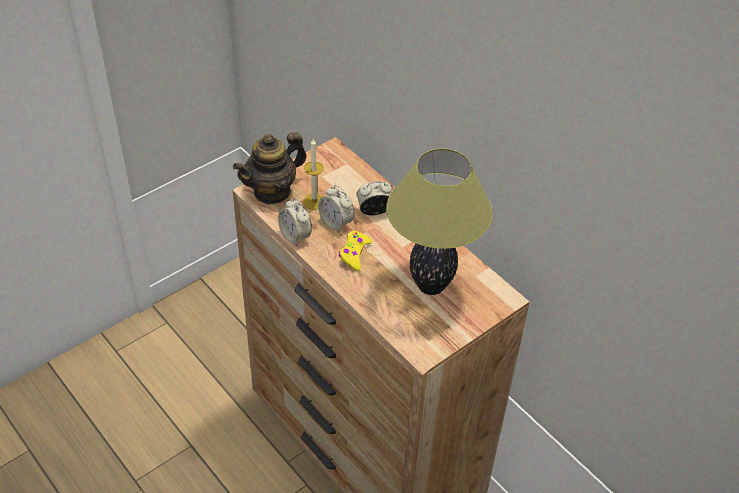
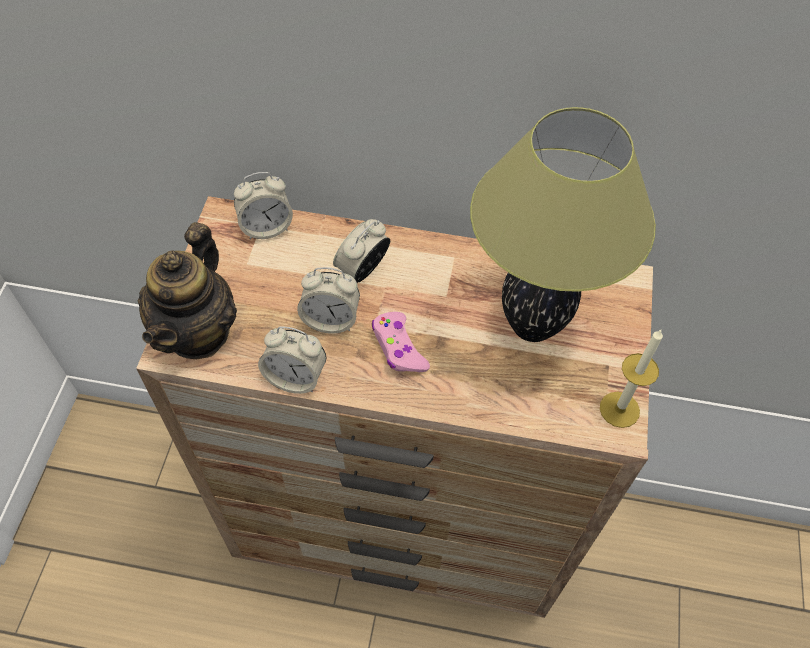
camera: 40 degrees left, 10 degrees up
candle [303,139,324,210] -> candle moved to [600,330,663,428]
yellow game controller [339,231,372,271] -> pink game controller [372,312,430,372]
none -> alarm clock [234,172,293,239]

